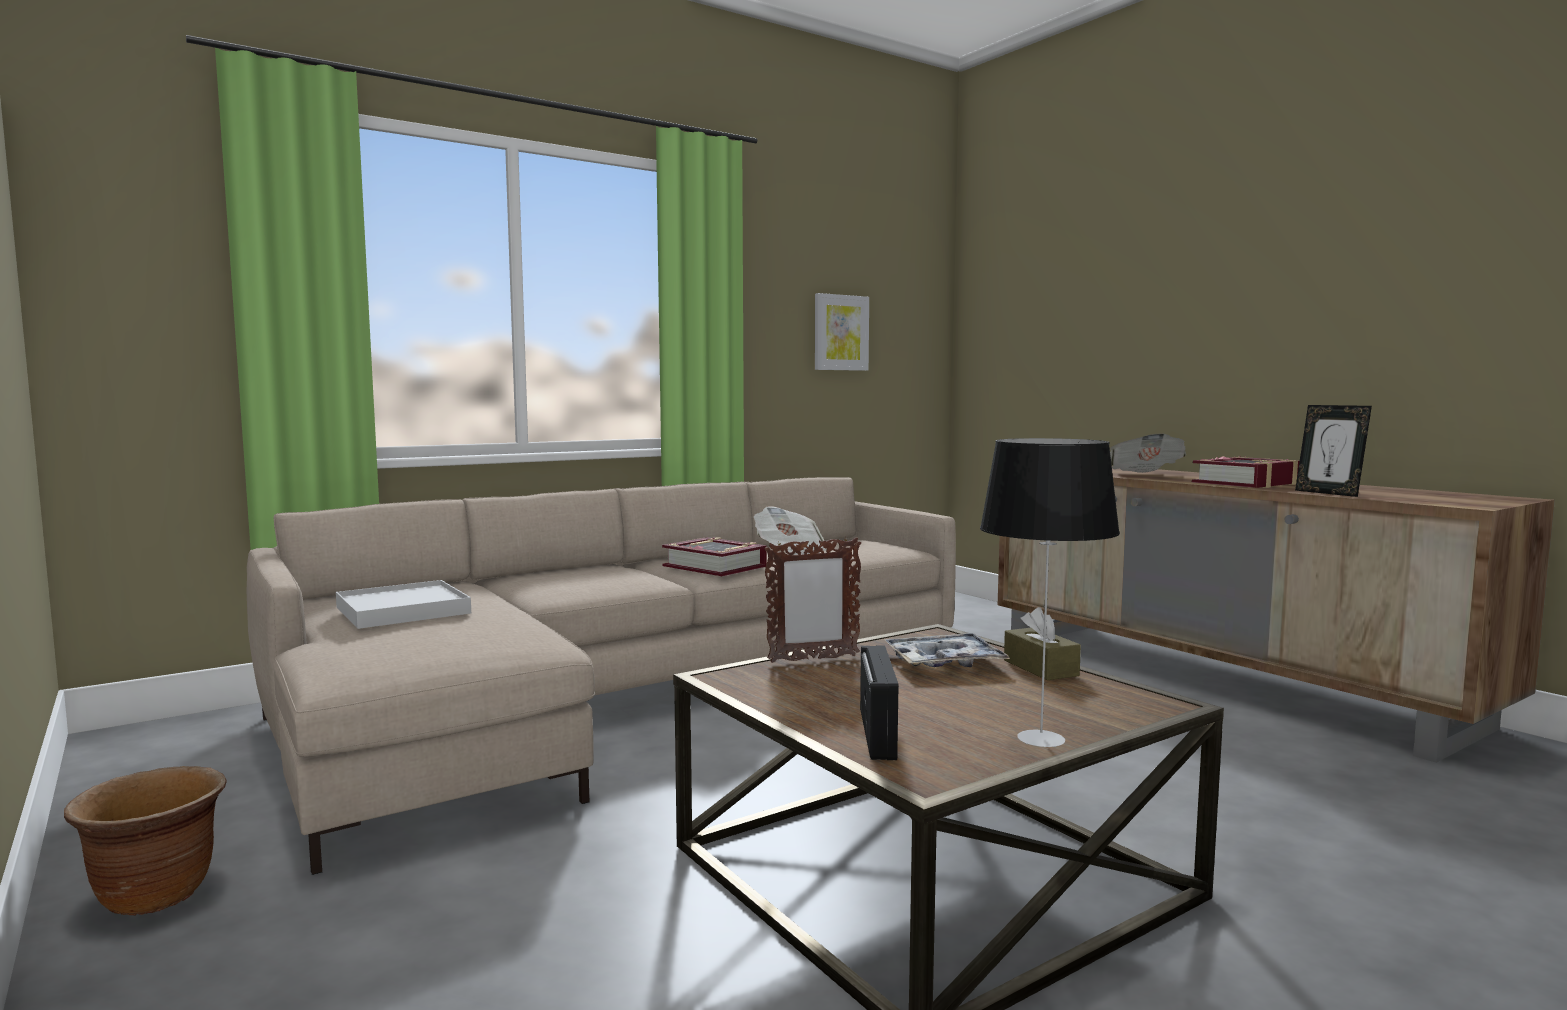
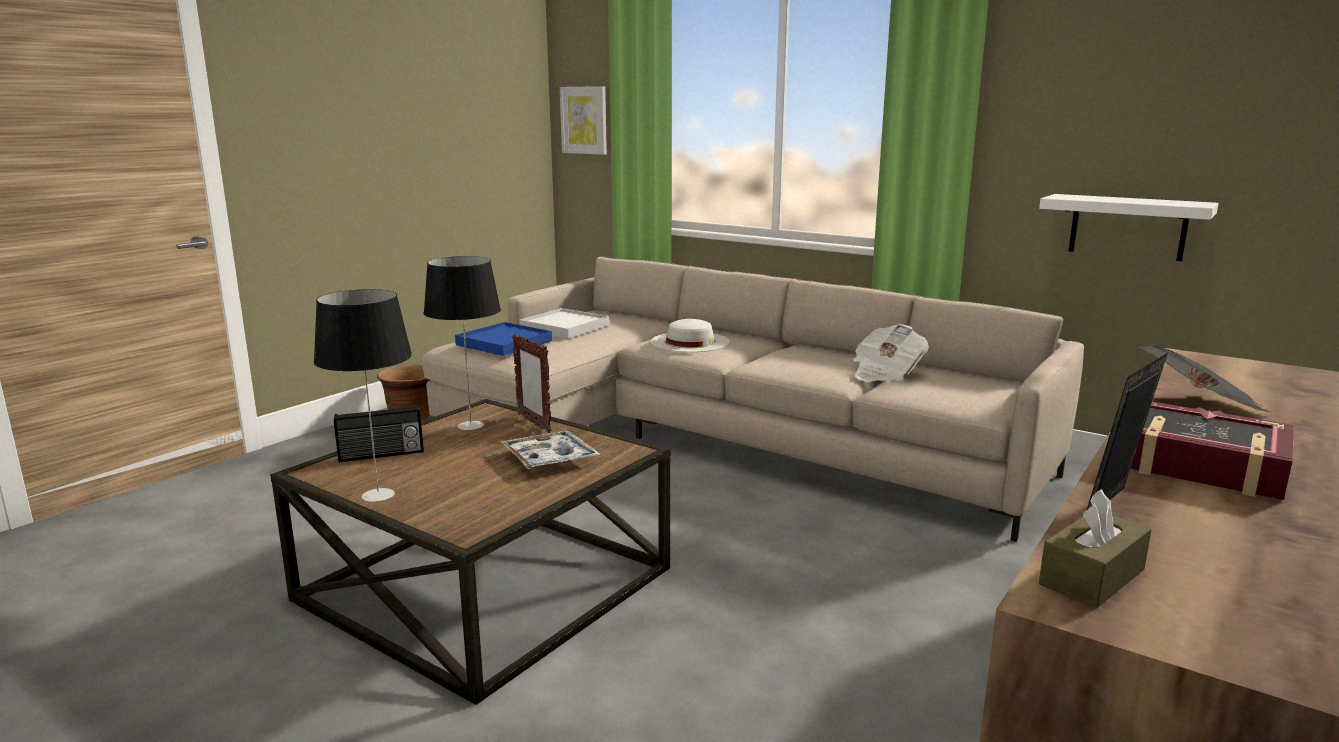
camera: 70 degrees right, 10 degrees up
book [662,537,767,576] -> none
picture [815,293,869,371] -> picture moved to [560,86,607,155]
brown tissue box [1004,607,1081,680] -> brown tissue box moved to [1039,489,1152,608]
none -> table lamp [424,256,501,430]
none -> blue tray [455,322,552,356]
none -> white hat [651,319,730,352]
none -> white shelf [1039,194,1219,261]

